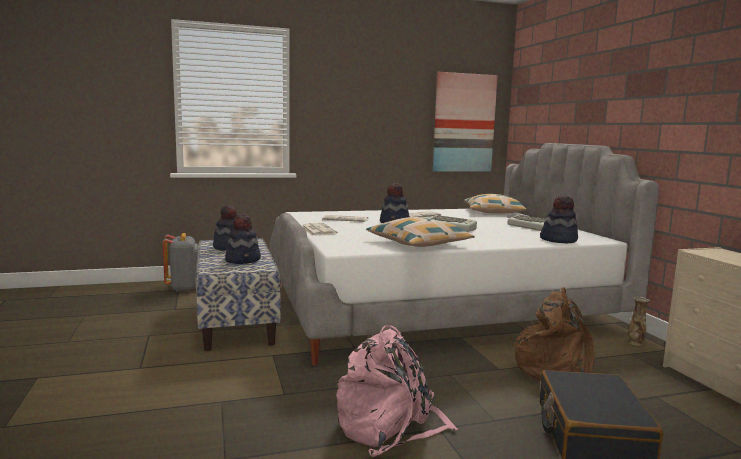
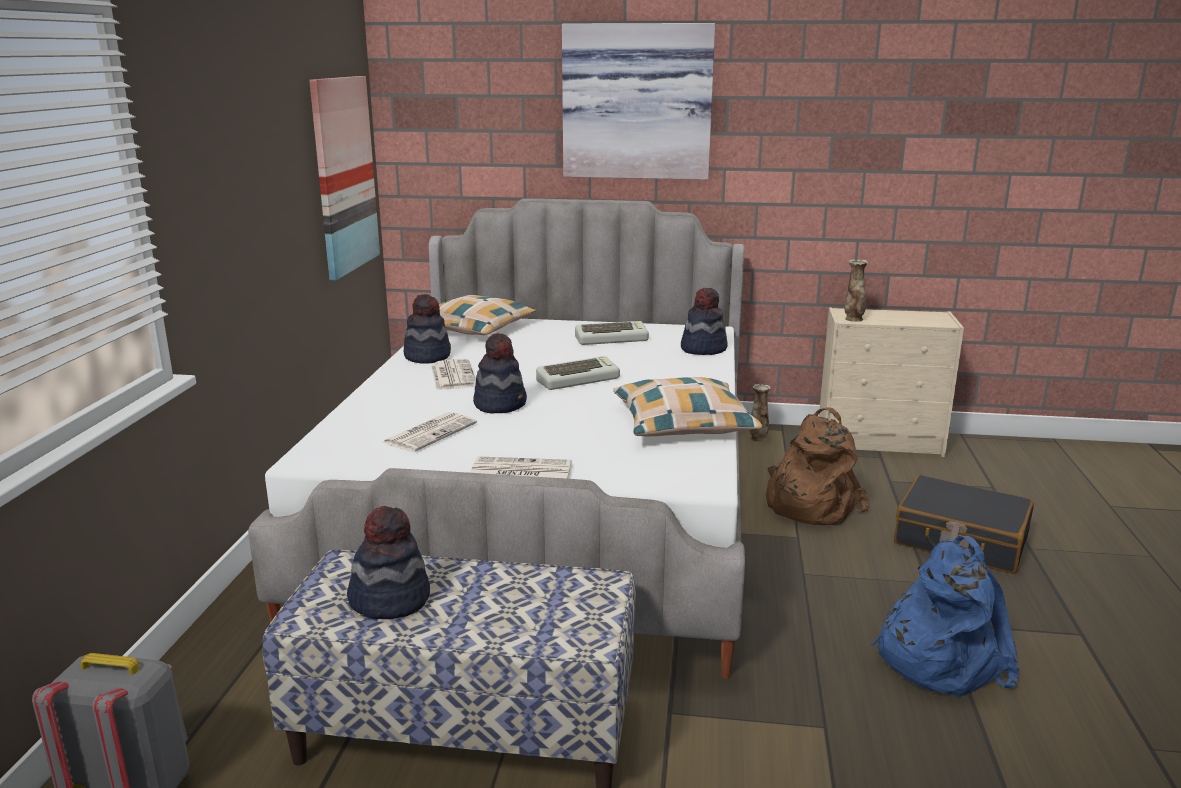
camera: 65 degrees left, 10 degrees up
hat [225,214,261,264] -> hat moved to [404,294,451,363]
pink backpack [336,325,458,457] -> blue backpack [871,536,1019,696]
none -> picture [562,23,715,180]
none -> vase [844,260,868,322]

